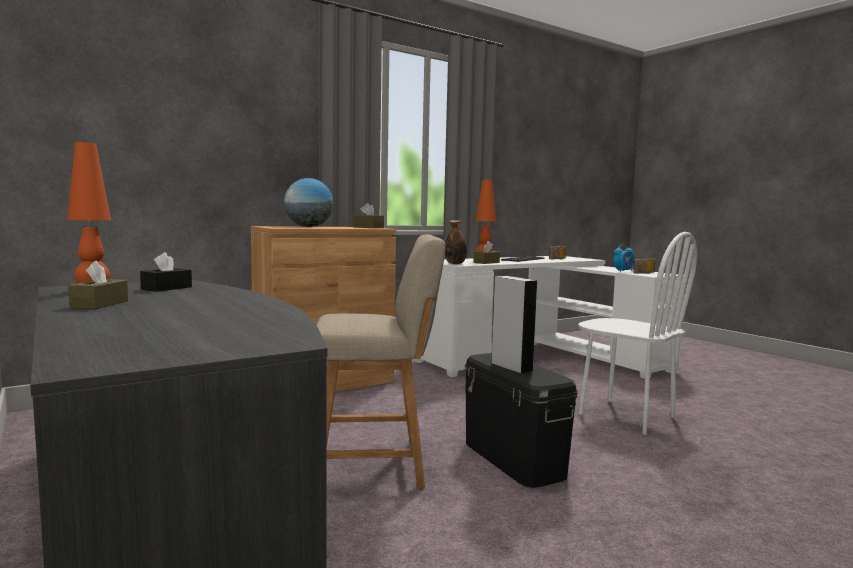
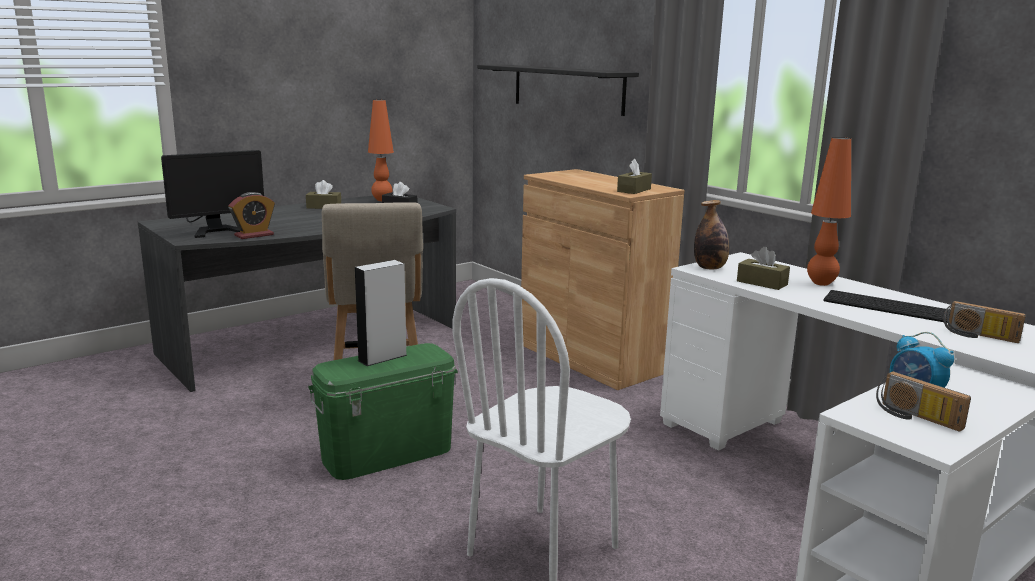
camera: 85 degrees right, 10 degrees up
globe [284,178,333,227] -> none
black storage box [464,353,578,488] -> green storage box [308,343,458,480]
none -> monitor [161,150,264,238]
none -> alarm clock [228,192,275,239]
none -> black shelf [478,65,639,116]

